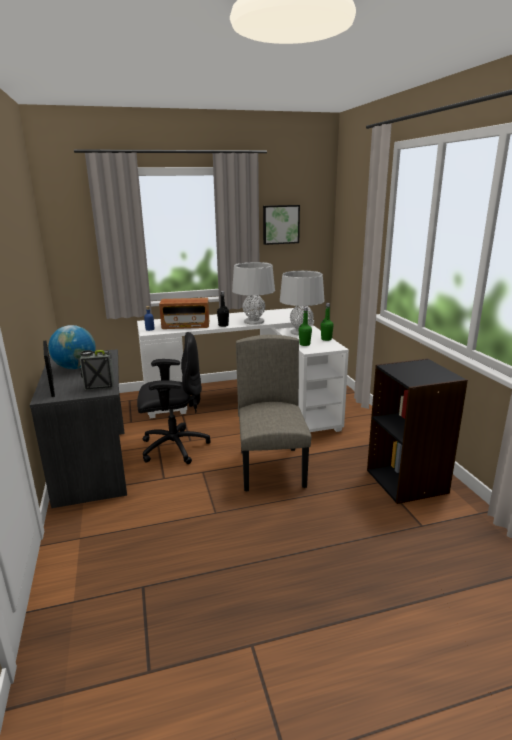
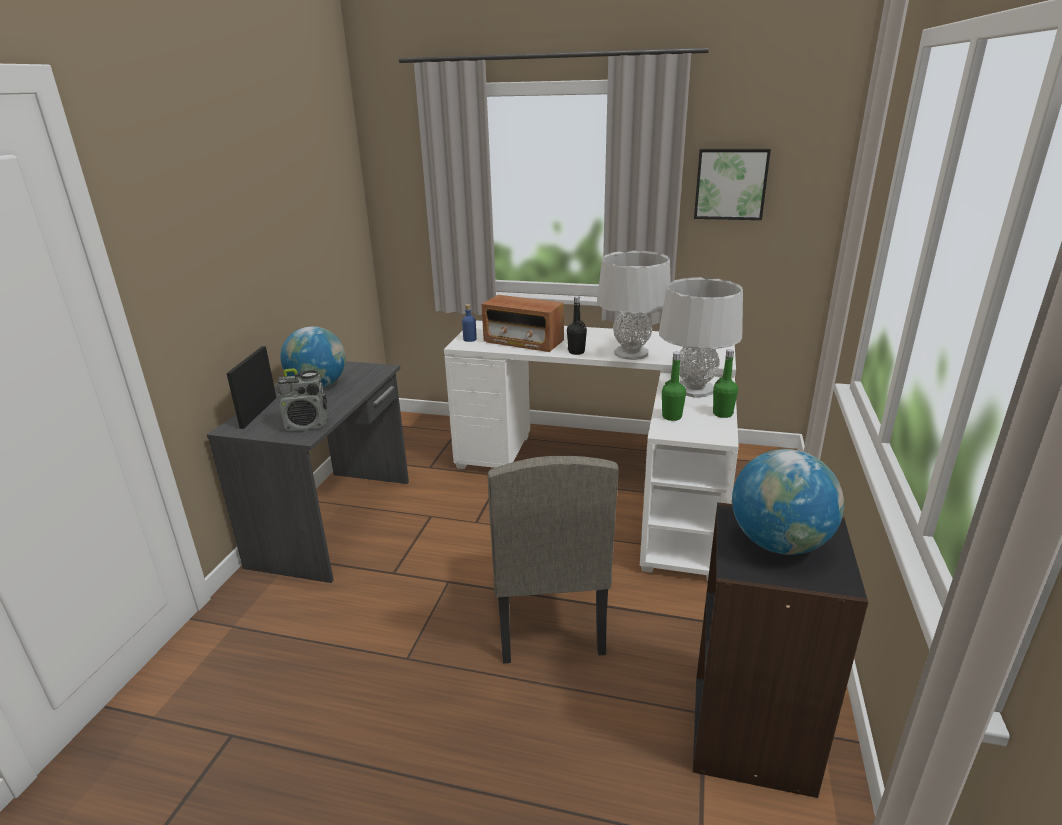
camera: 30 degrees right, 5 degrees up
radio [80,350,114,390] -> radio turned 150 degrees clockwise [275,368,327,431]
black office chair [137,332,210,464] -> none
beige chair [236,335,311,491] -> beige chair turned 150 degrees clockwise [487,456,619,663]
none -> globe [732,449,844,555]

